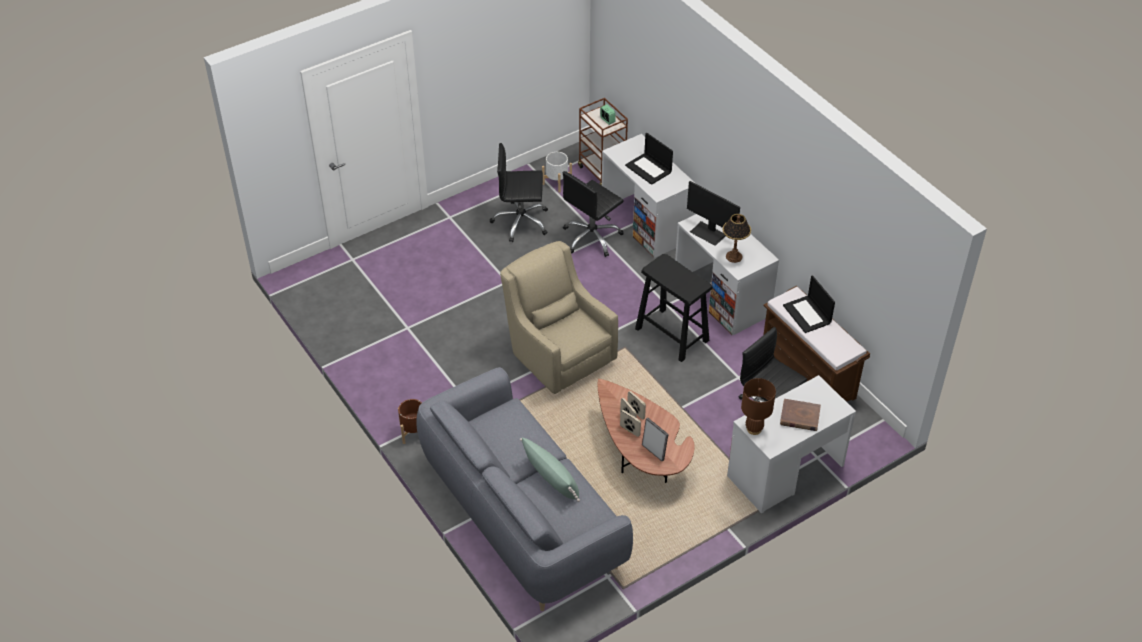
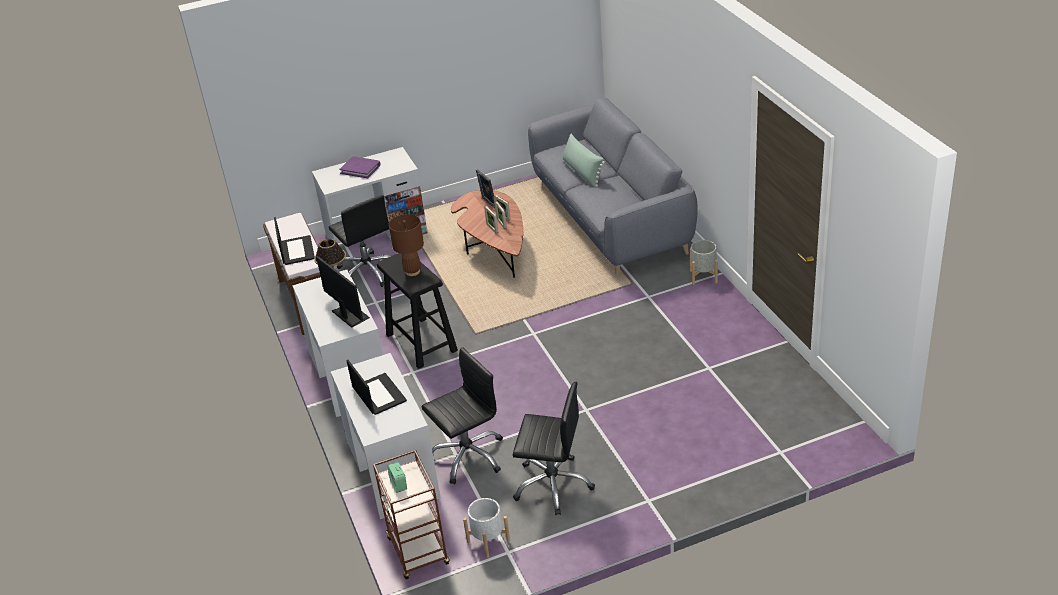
camera: 165 degrees left, 10 degrees down
brown planter [398,399,422,444] -> grey planter [690,240,718,285]
beige armchair [500,241,618,394] -> none
brown table lamp [741,378,776,435] -> brown table lamp moved to [389,214,424,276]
brown book [780,399,821,431] -> purple book [340,156,380,178]

